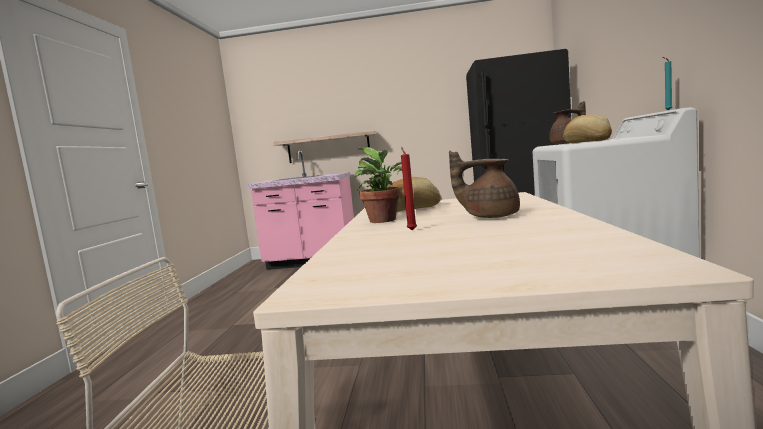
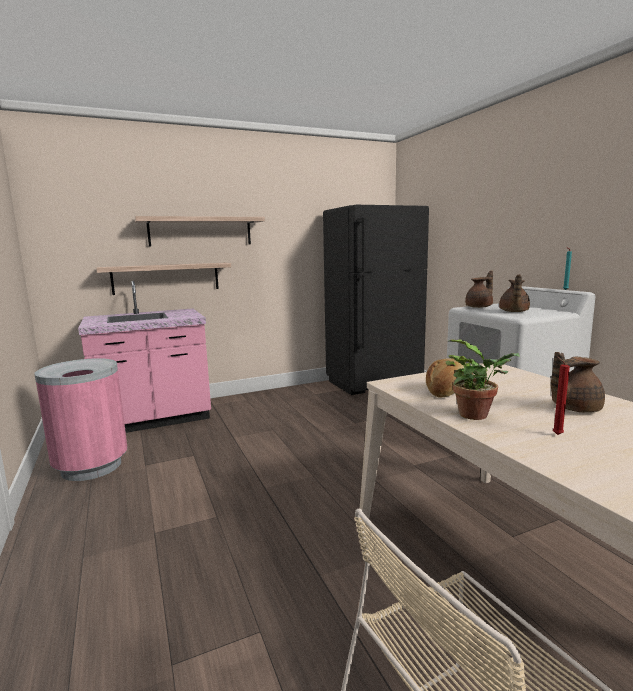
camera: 30 degrees left, 5 degrees up
bread [563,114,612,143] -> brown teapot [499,274,530,312]
none -> pink trash can [35,358,128,481]
none -> shelf [135,216,265,247]

